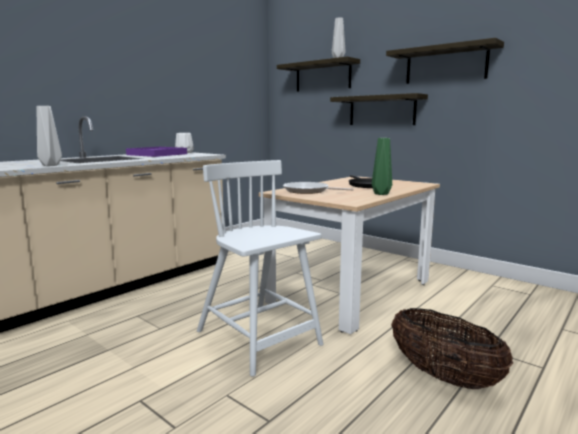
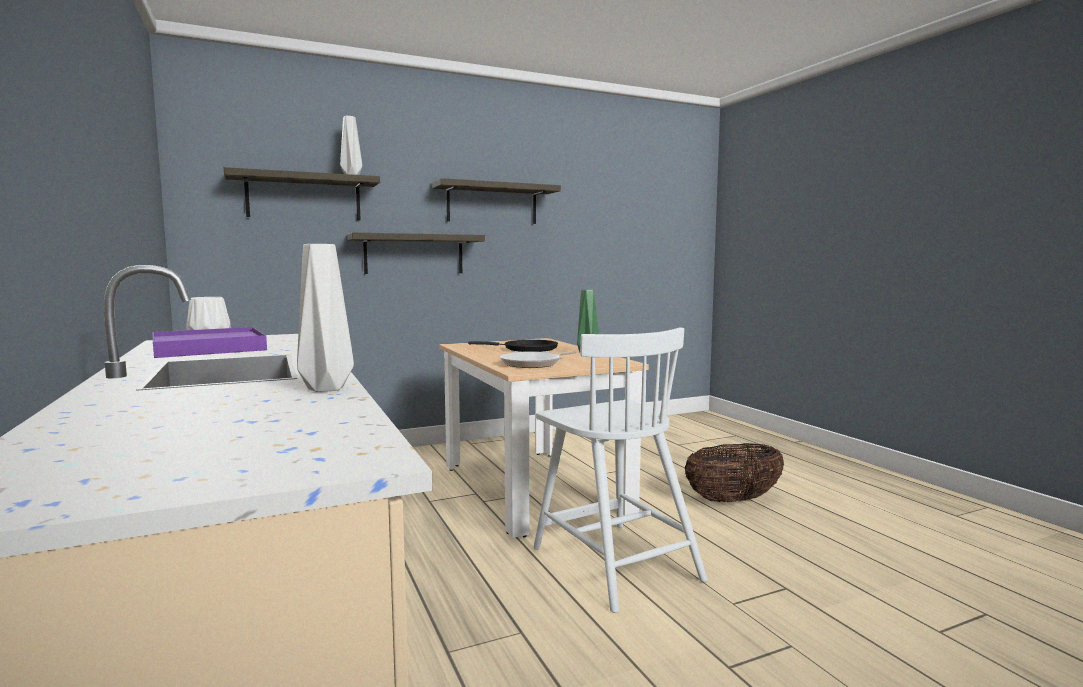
camera: 65 degrees left, 5 degrees down
white chair [197,160,323,377] -> white chair turned 105 degrees counterclockwise [533,327,708,613]

